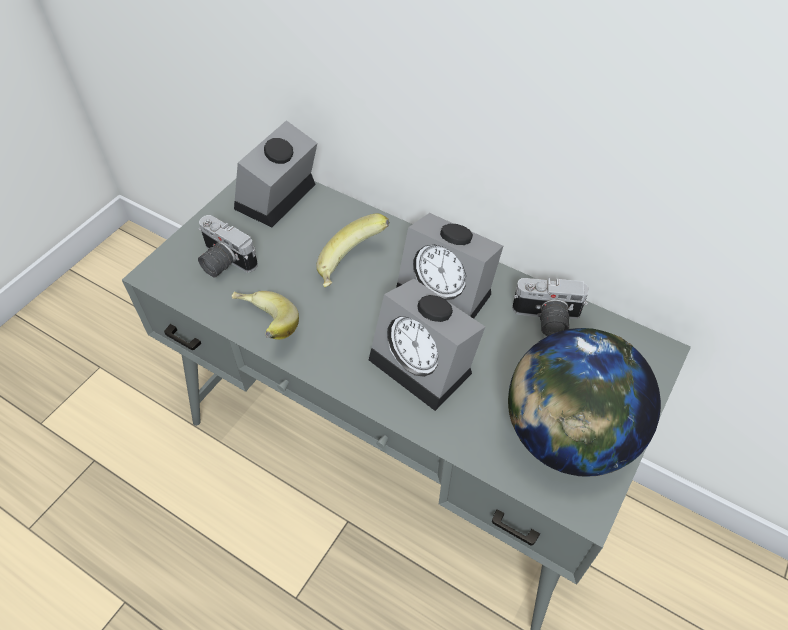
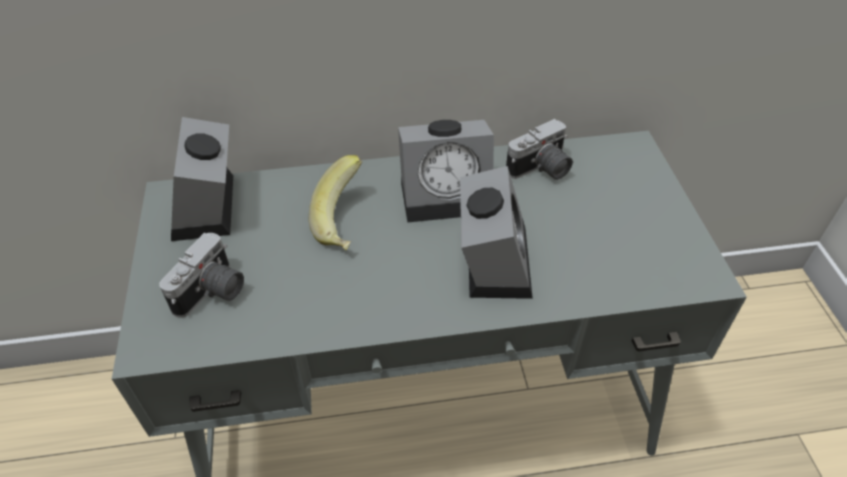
camera: 40 degrees left, 5 degrees down
camera [198,215,258,278] -> camera turned 60 degrees counterclockwise [159,233,244,318]
banana [232,291,299,340] -> none
alarm clock [369,279,485,411] -> alarm clock turned 90 degrees counterclockwise [460,166,533,299]
globe [508,328,661,477] -> none

